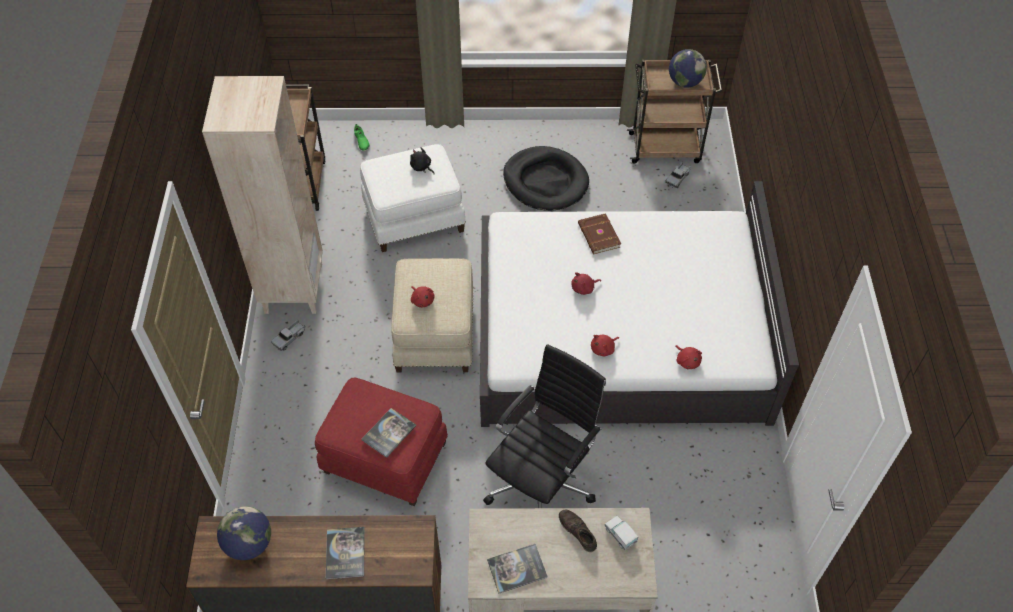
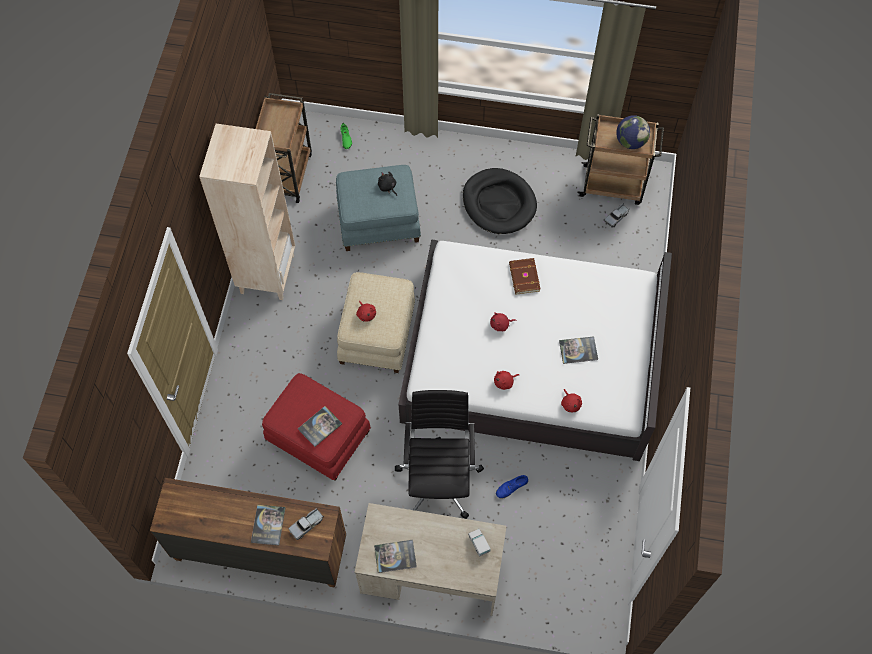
camera: 10 degrees right, 10 degrees up
globe [217,506,271,560] -> none
toy truck [271,320,305,351] -> toy truck moved to [288,508,324,540]
white ottoman [360,144,466,252] -> blue ottoman [336,165,421,251]
black office chair [483,344,606,508] -> black office chair turned 45 degrees counterclockwise [395,390,484,519]
brown shoe [559,509,597,552] -> none
none -> blue shoe [496,475,528,499]
none -> book [559,336,598,364]

